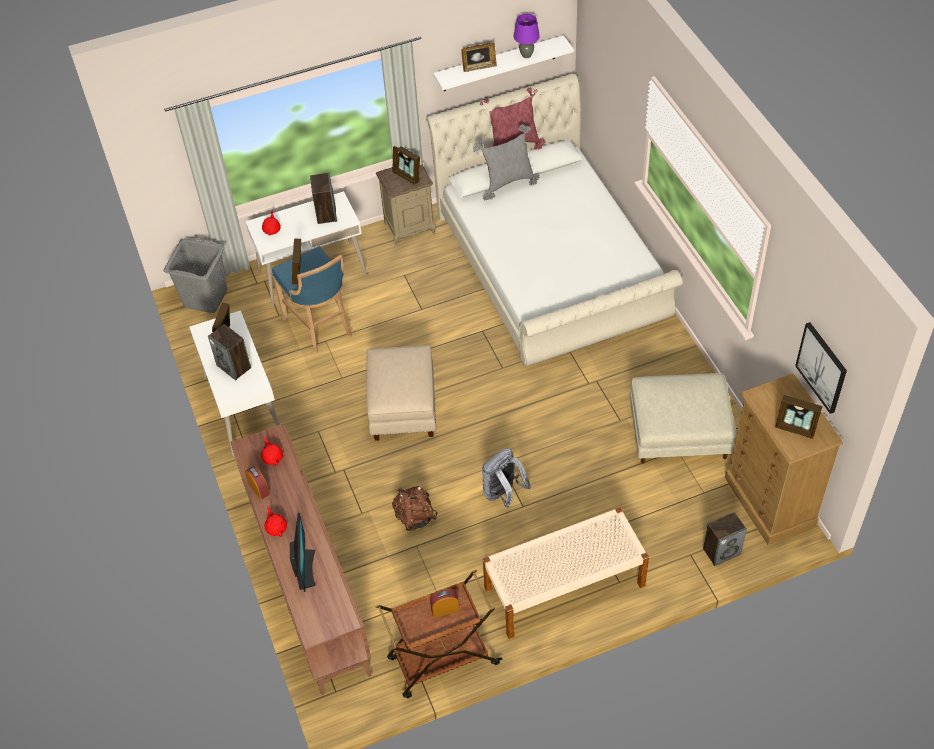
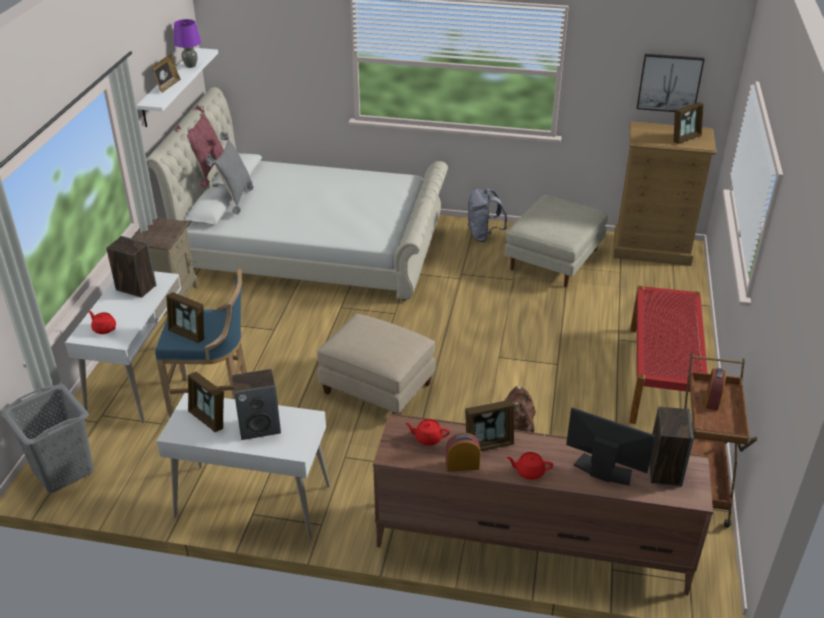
camera: 60 degrees left, 15 degrees down
picture frame [392,146,420,185] -> picture frame moved to [465,400,514,451]
grey backpack [482,448,531,508] -> grey backpack moved to [467,188,507,242]
beige bench [482,507,649,639] -> red bench [629,285,708,429]
speaker [703,512,747,566] -> speaker moved to [649,407,694,487]

